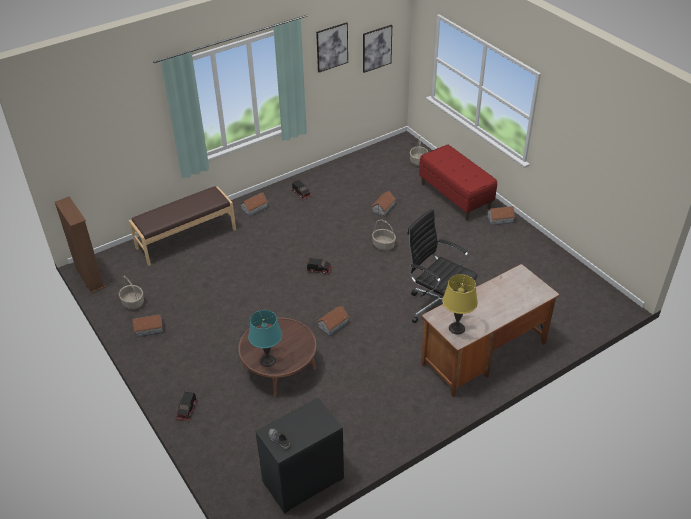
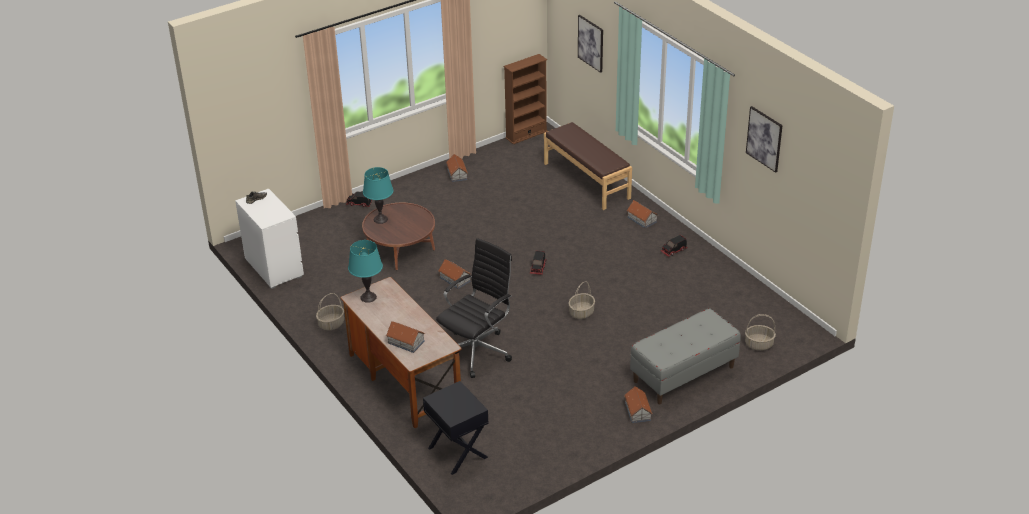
camera: 90 degrees right, 5 degrees down
basket [119,276,144,309] -> basket moved to [316,293,344,330]
black dresser [255,398,344,514] -> white dresser [235,188,304,289]
picture [363,25,392,73] -> picture moved to [578,15,603,73]
toy house [371,191,396,217] -> toy house moved to [386,321,425,353]
red bench [419,145,497,220] -> grey bench [630,308,741,404]
yellow table lamp [442,274,478,334] -> turquoise table lamp [348,240,383,303]
none -> black nightstand [423,381,489,475]

